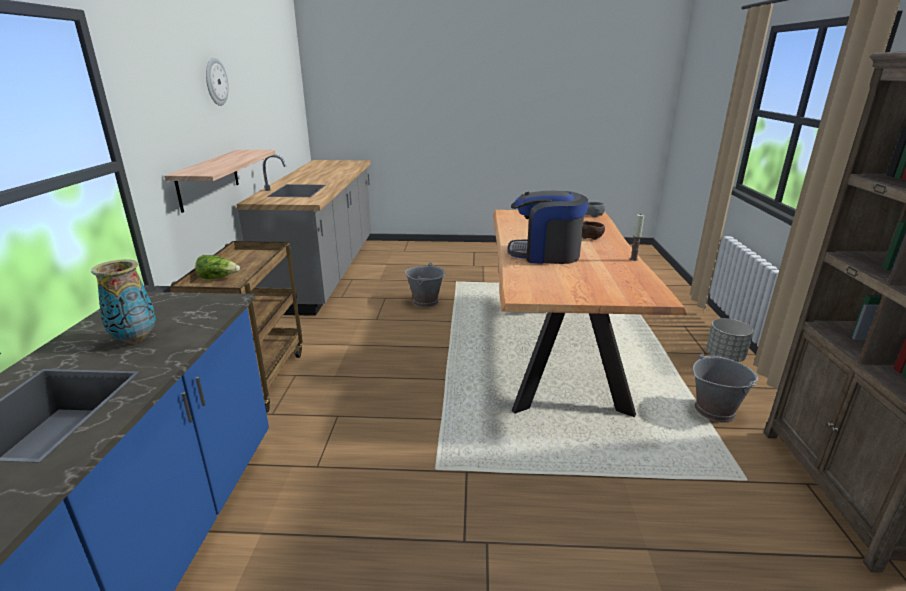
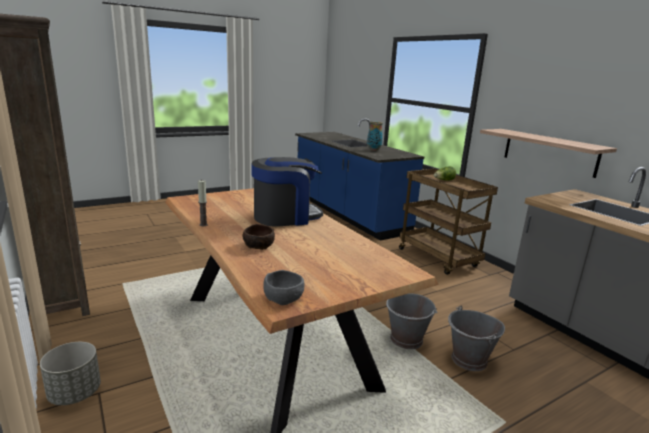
camera: 145 degrees right, 5 degrees down
wall clock [206,58,229,106] -> none
grey bucket [693,353,758,423] -> grey bucket moved to [386,293,437,349]

